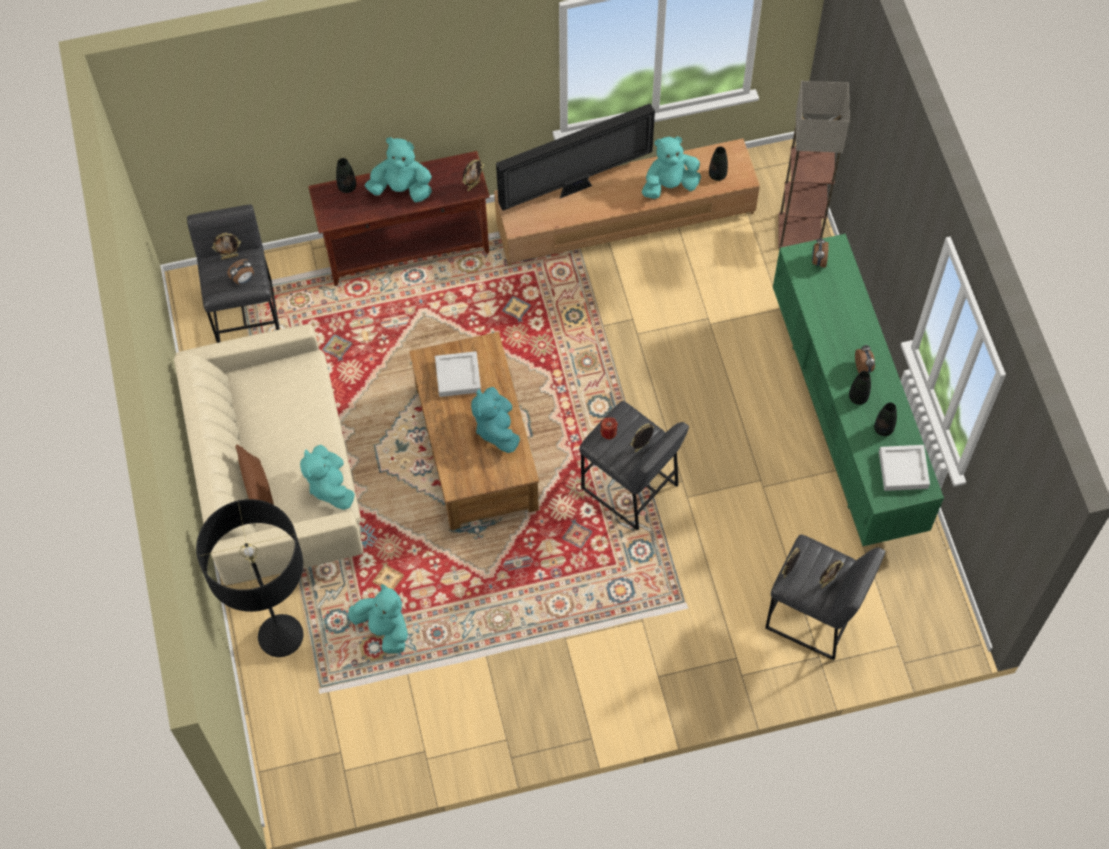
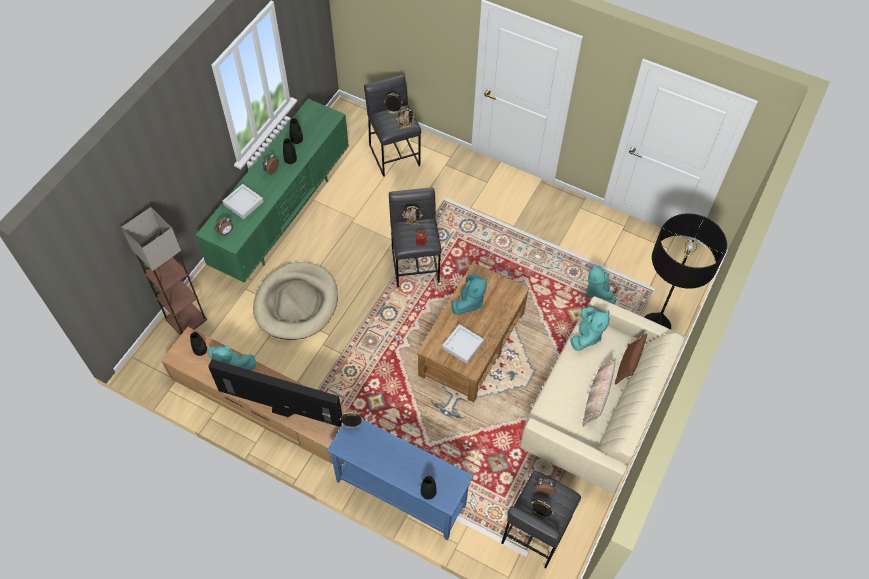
camera: 140 degrees left, 5 degrees down
brown console table [308,151,490,286] -> blue console table [327,420,473,540]
turquoise plush toy [365,137,432,202] -> none
grey tray [879,445,930,491] -> grey tray moved to [223,184,264,219]
none -> beige dog bed [253,262,338,340]
none -> pillow [582,358,616,427]

